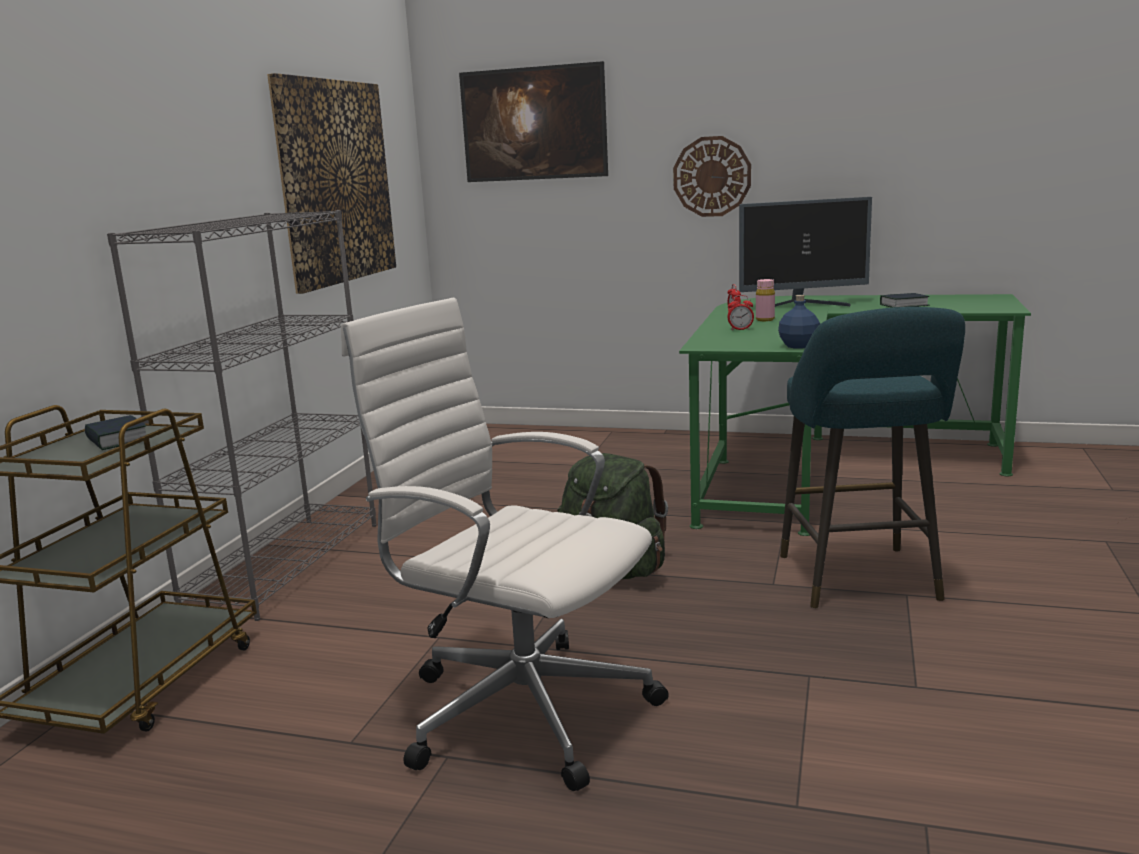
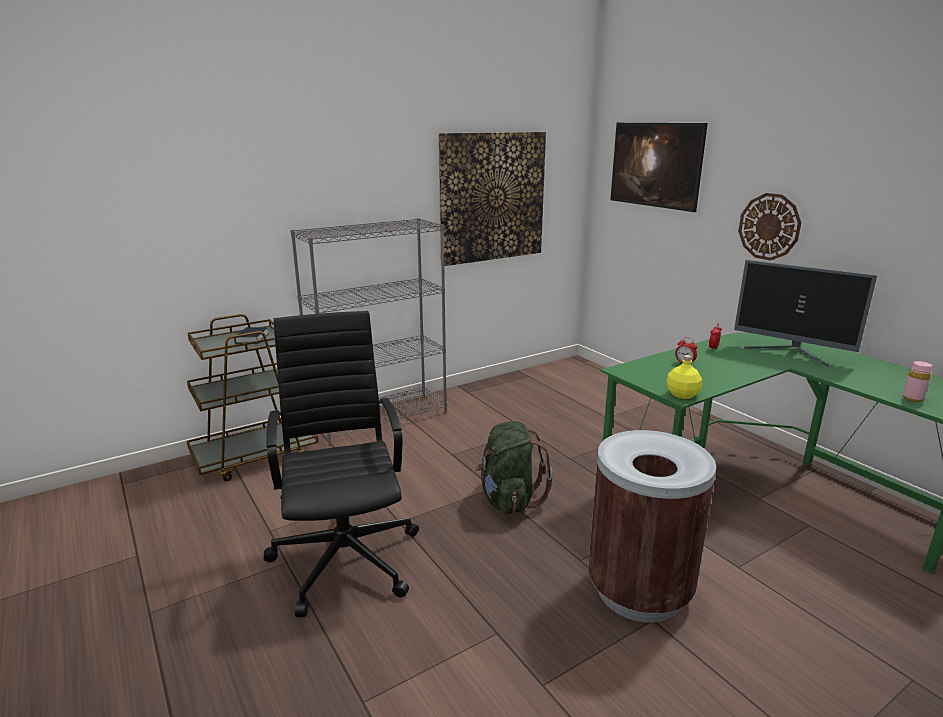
camera: 40 degrees right, 5 degrees up
white office chair [341,298,669,791] -> black office chair [264,311,419,617]
pink bottle [756,279,775,321] -> pink bottle moved to [903,361,932,402]
blue bottle [778,295,820,349] -> yellow bottle [667,355,702,399]
turquoise stool [780,307,965,608] -> brown trash can [588,430,716,623]
book [880,293,930,308] -> none

